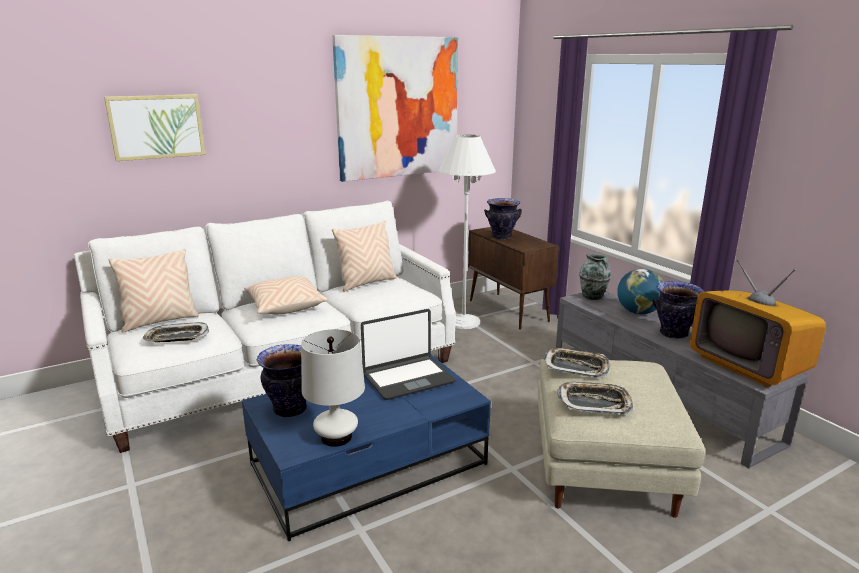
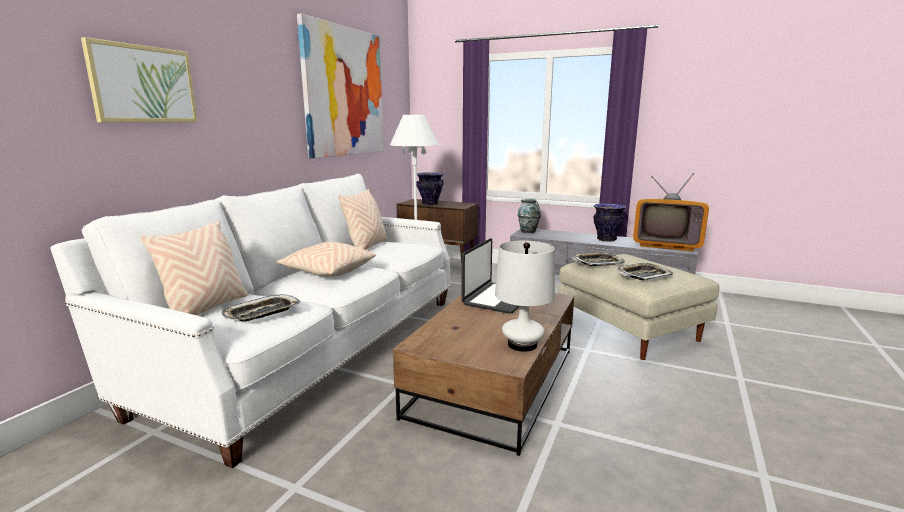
camera: 35 degrees left, 5 degrees down
blue coffee table [242,355,491,541] -> brown coffee table [393,293,574,456]
vase [257,344,307,417] -> none
globe [617,269,663,314] -> none

